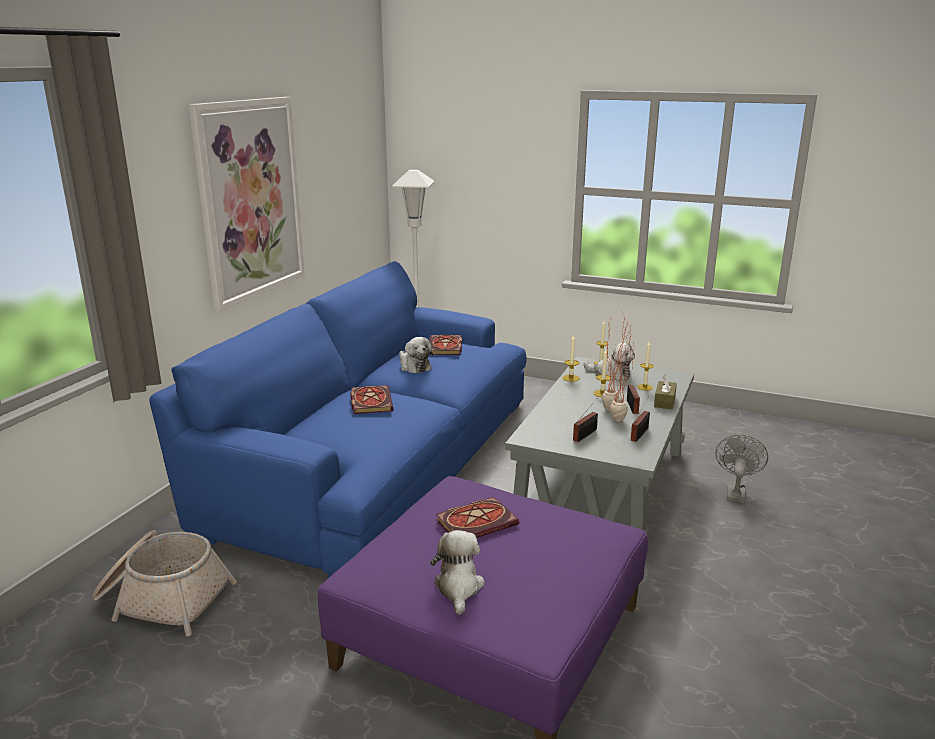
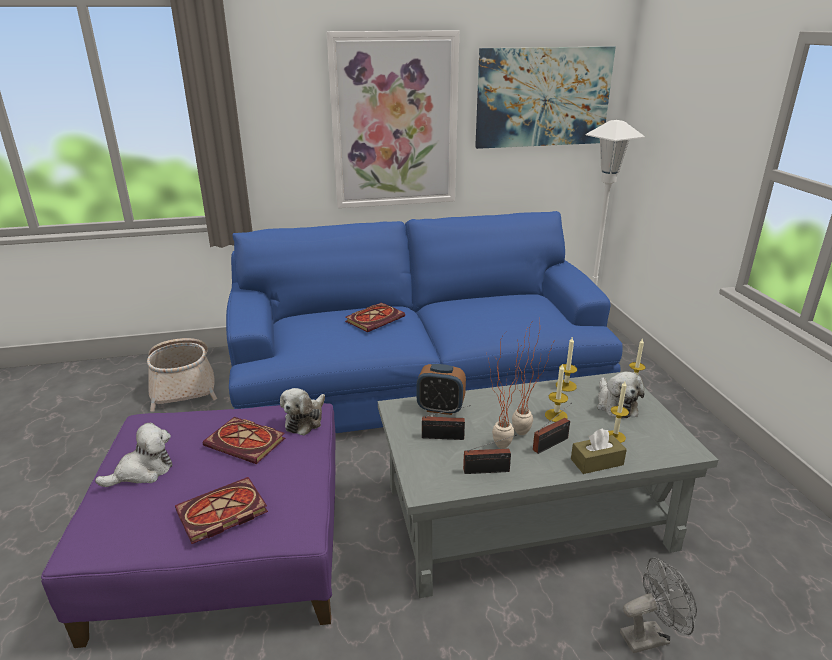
camera: 55 degrees right, 5 degrees up
plush toy [399,337,433,373] -> plush toy moved to [280,388,325,436]
book [429,335,462,355] -> book moved to [175,477,268,544]
none -> alarm clock [417,364,466,415]
none -> picture [475,46,616,149]

